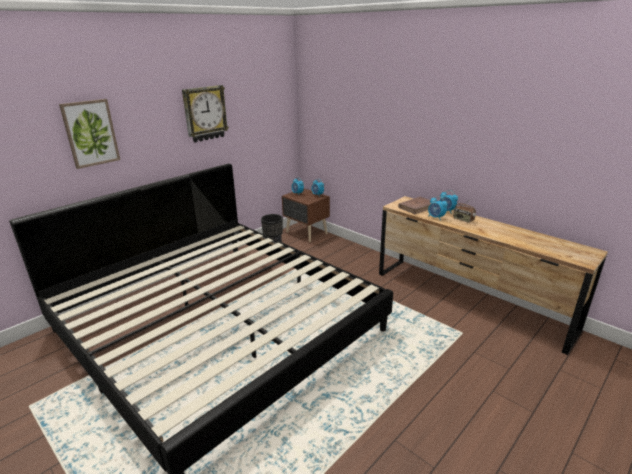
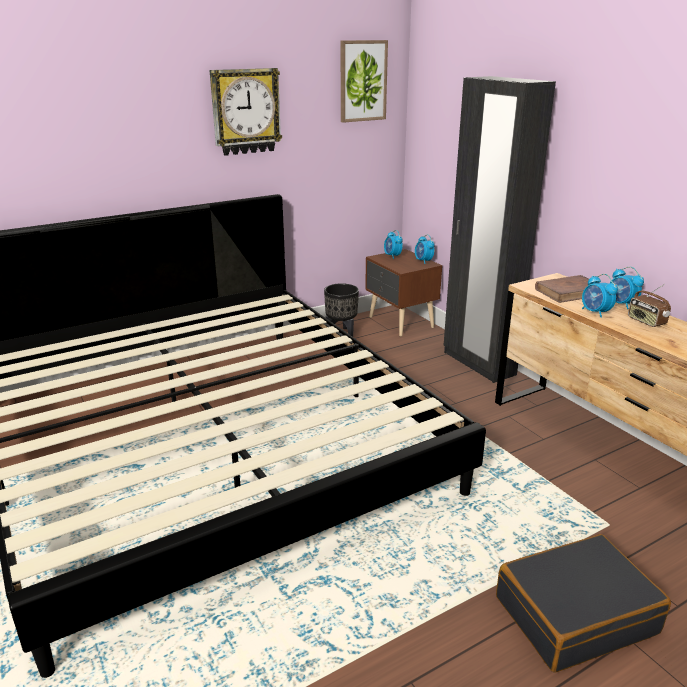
camera: 15 degrees right, 0 degrees up
picture [59,99,120,169] -> picture moved to [341,40,388,123]
none -> black wardrobe [444,76,556,383]
none -> black suitcase [496,534,671,673]

